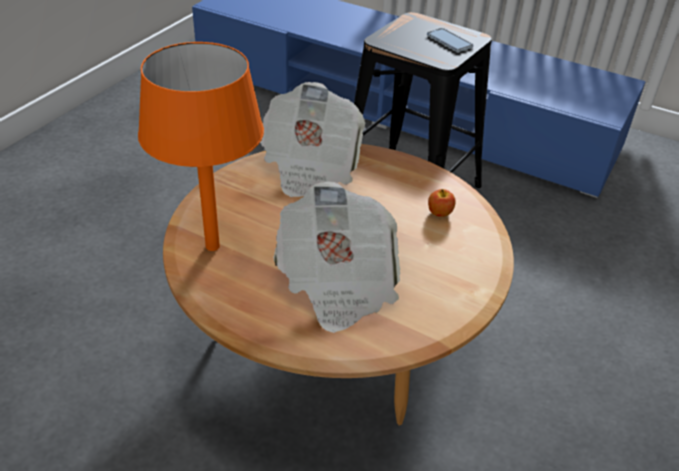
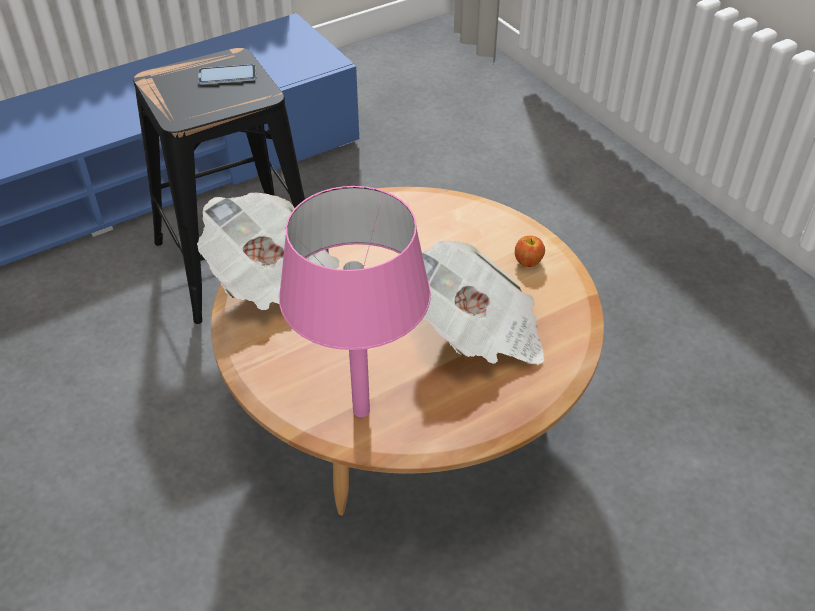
camera: 60 degrees left, 5 degrees up
orange table lamp [138,42,264,251] -> pink table lamp [279,186,431,417]
apple [428,189,455,217] -> apple moved to [515,236,545,267]

